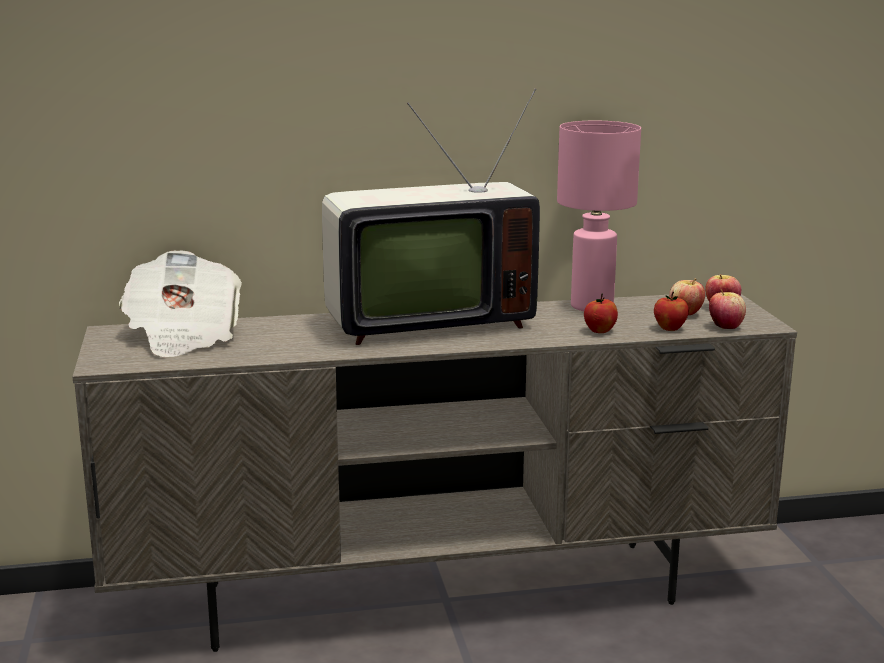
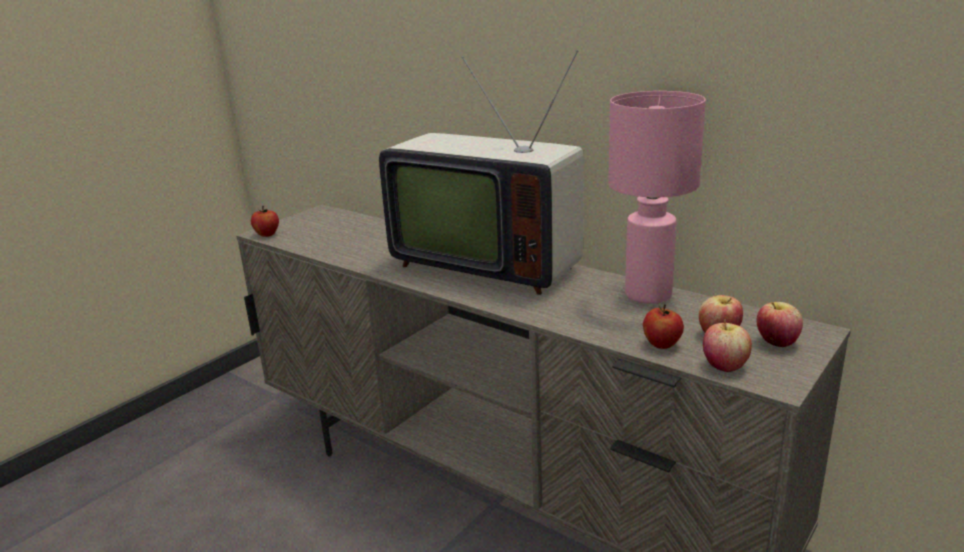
camera: 50 degrees right, 5 degrees up
newspaper [119,250,242,357] -> none
apple [584,294,618,333] -> apple moved to [251,206,279,237]

